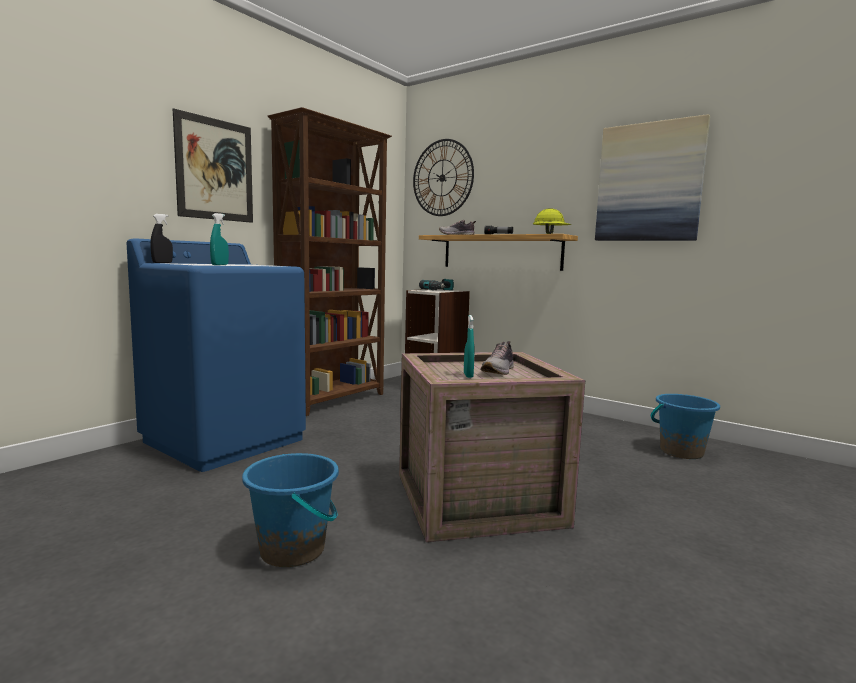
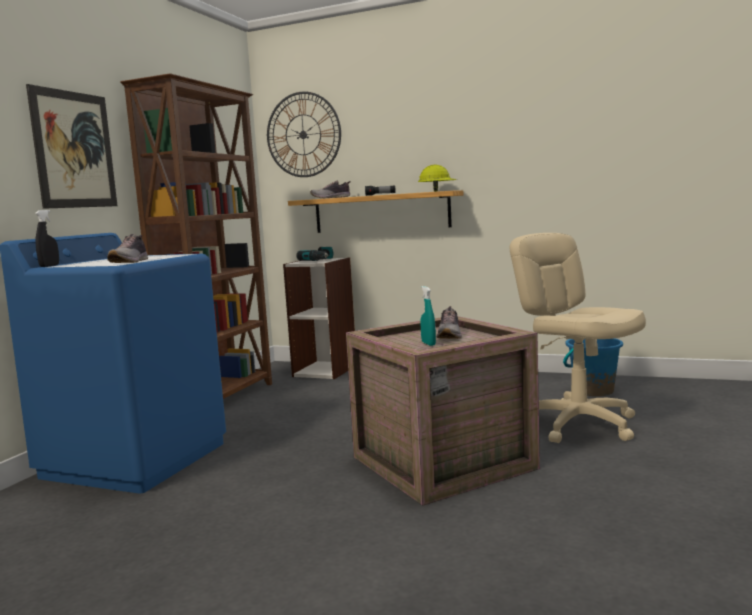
camera: 15 degrees left, 0 degrees up
turquoise spray bottle [210,213,229,265] -> shoe [107,234,148,263]
blue bucket [242,453,339,567] -> none
picture [595,114,710,241] -> none
none -> beige office chair [510,233,646,443]

